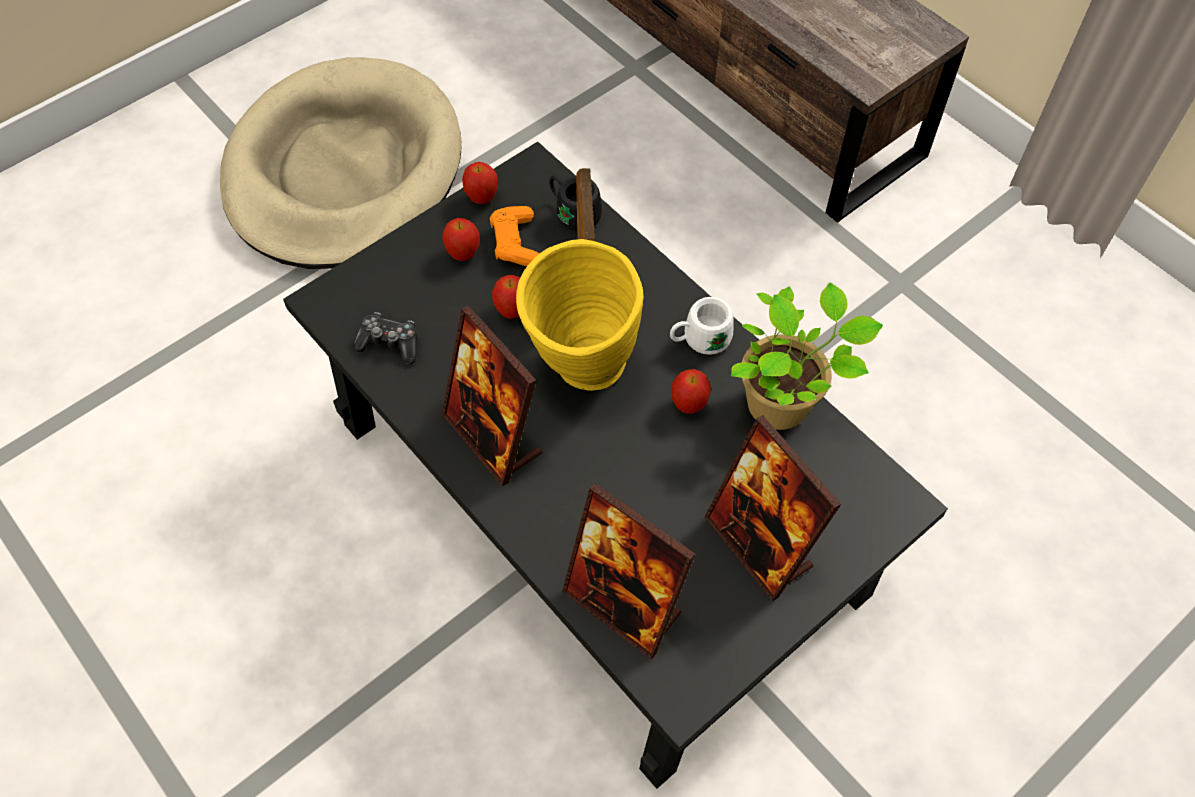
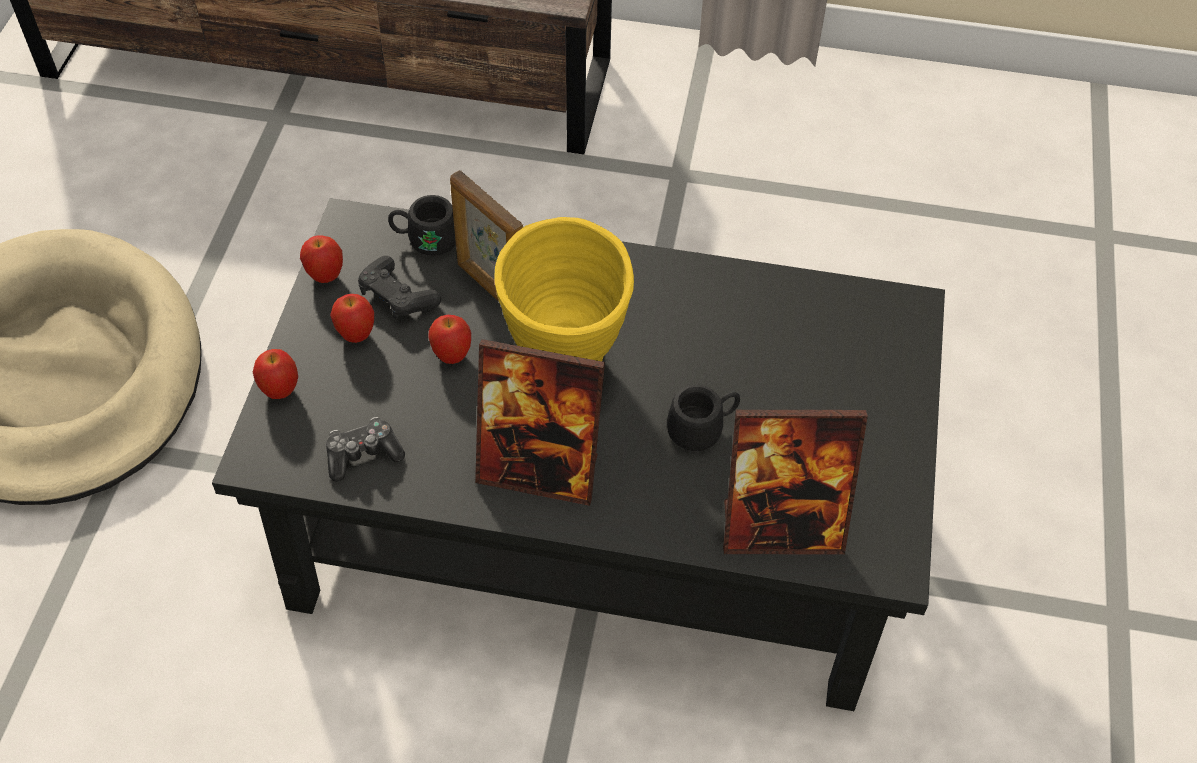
camera: 40 degrees left, 5 degrees down
orange game controller [490,206,539,267] -> black game controller [358,256,441,319]
white mug [670,297,734,355] -> none
apple [671,369,711,414] -> apple moved to [253,349,298,399]
picture frame [705,415,841,601] -> none
potted plant [731,282,883,430] -> none
none -> black mug [667,385,740,451]

